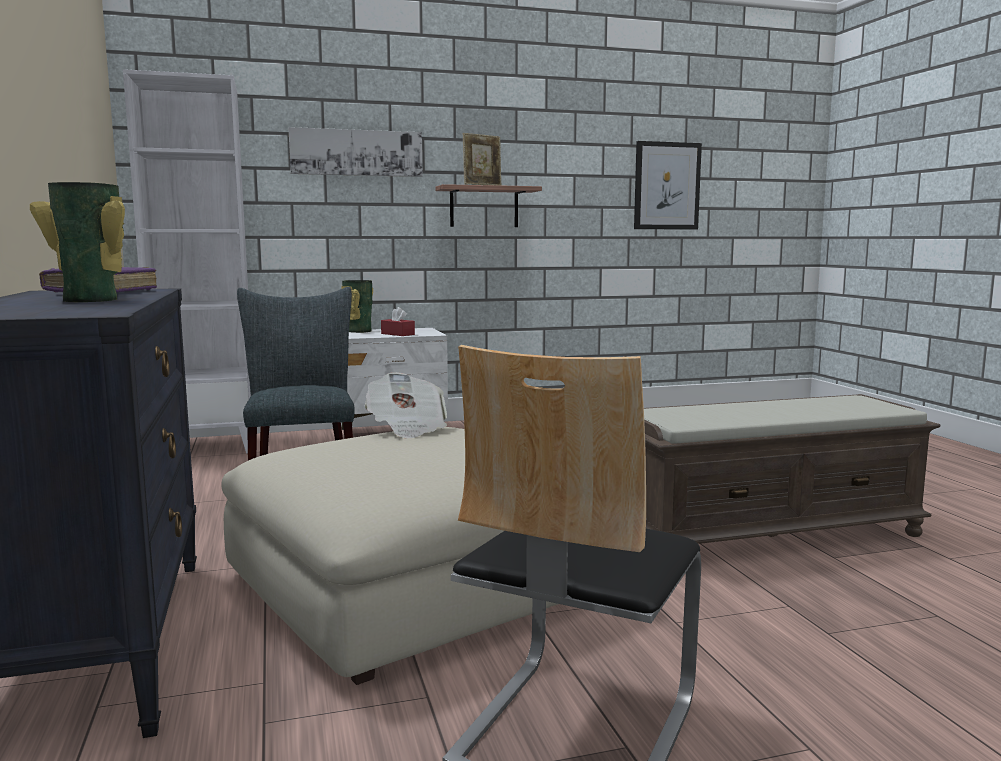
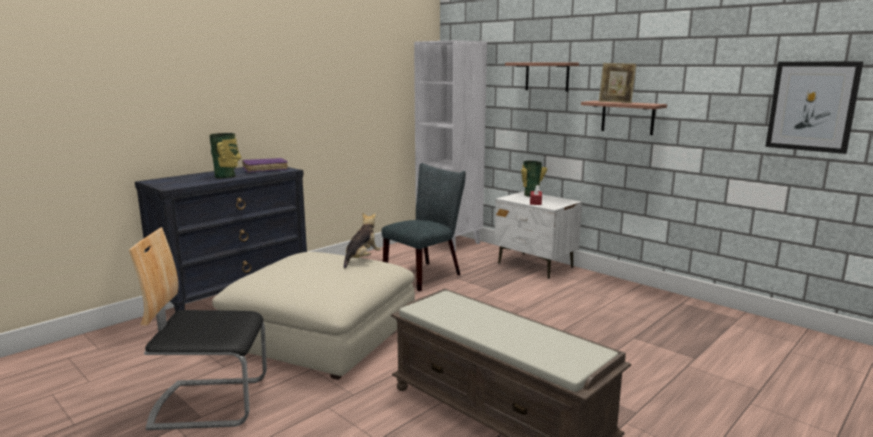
camera: 60 degrees right, 5 degrees up
picture [289,127,423,177] -> shelf [505,63,579,92]
newspaper [364,372,447,439] -> plush toy [344,213,380,269]

